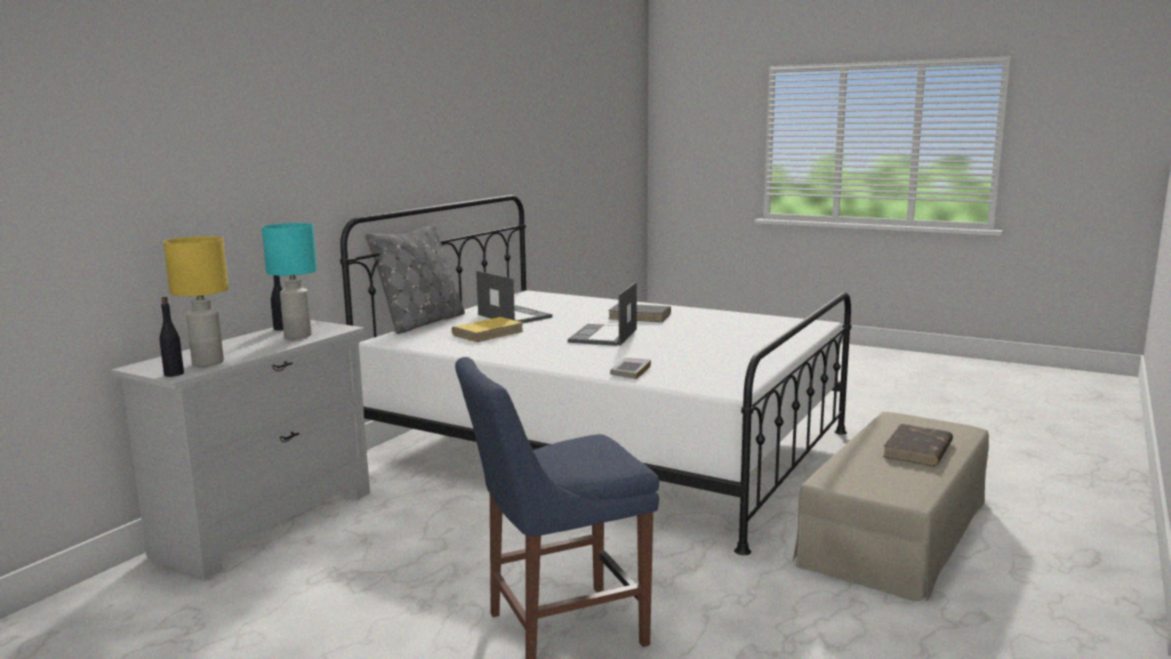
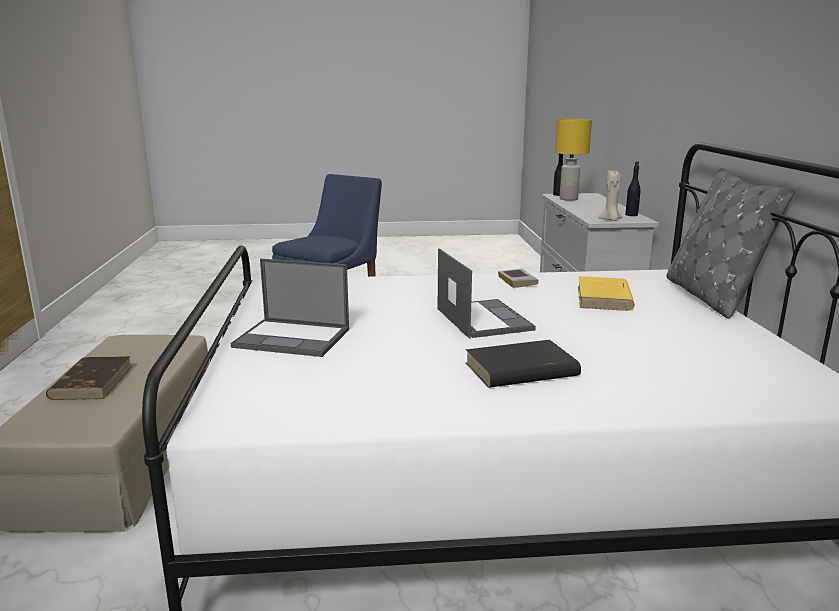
camera: 145 degrees right, 5 degrees up
turquoise table lamp [262,223,317,339] -> none
laptop [476,271,553,323] -> laptop moved to [231,259,349,357]
book [610,358,651,379] -> book moved to [498,269,538,288]
none -> beige candle [598,170,622,221]

